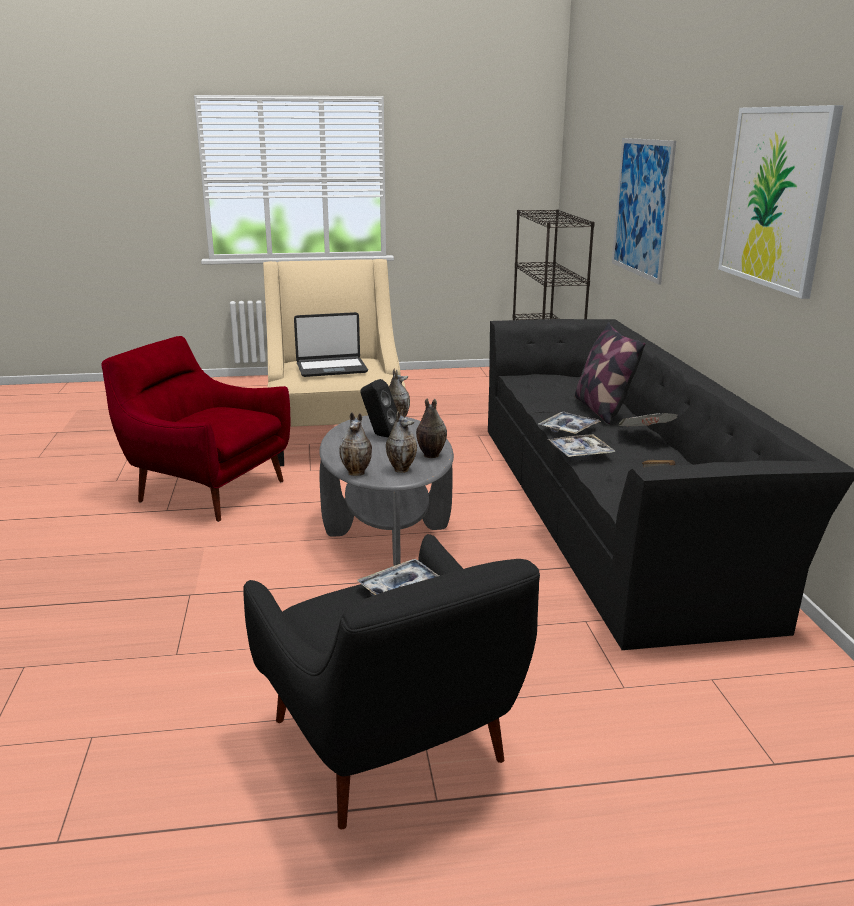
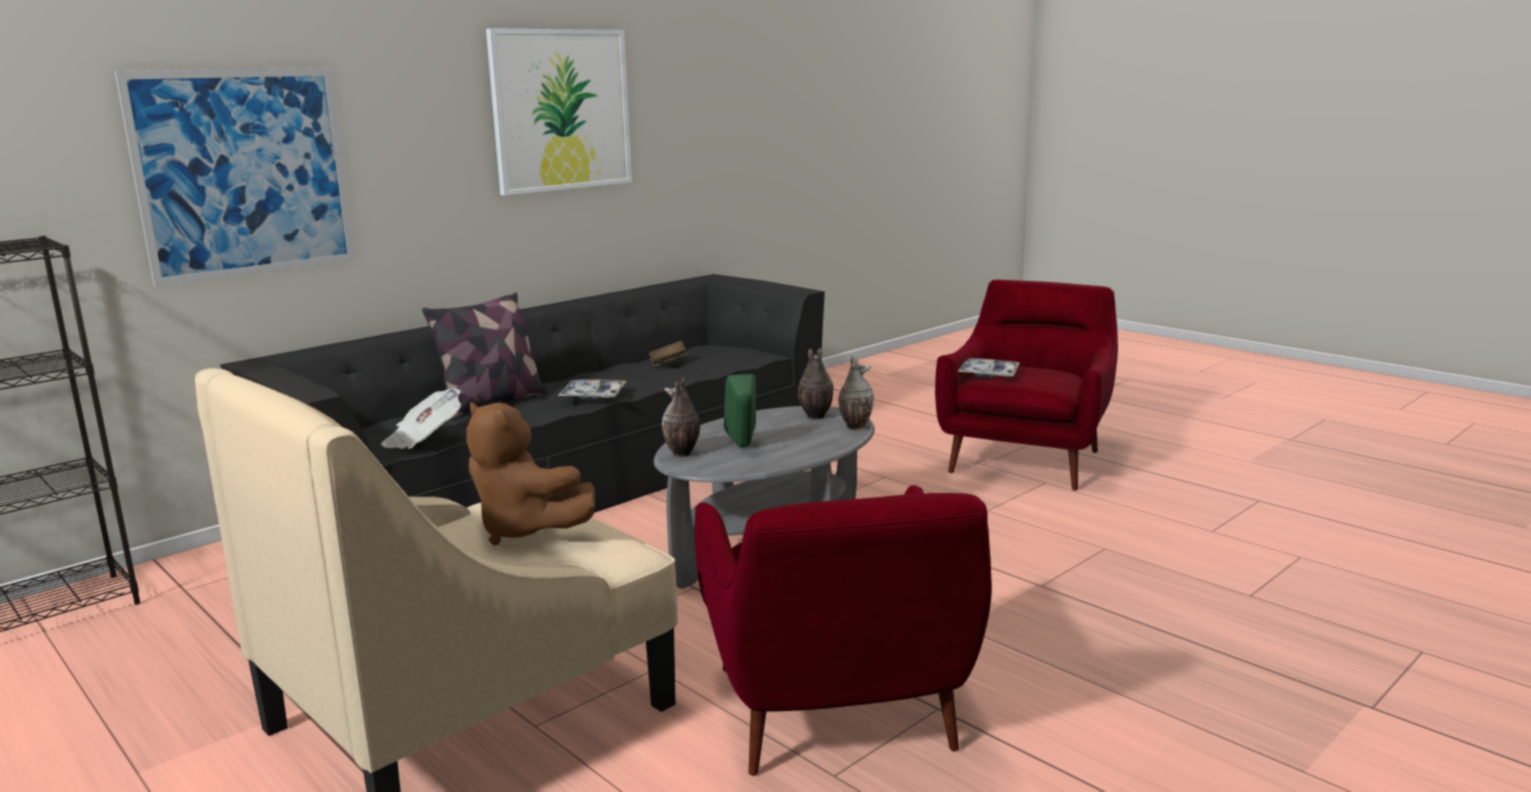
camera: 125 degrees left, 5 degrees down
black armchair [243,534,540,829] -> red armchair [935,280,1118,491]
laptop [294,312,368,377] -> brown plush toy [467,402,595,545]
black speaker [361,379,397,438] -> green speaker [724,374,756,448]
vase [416,398,447,458] -> none
tray [549,434,615,457] -> none
newspaper [619,413,677,426] -> newspaper moved to [381,388,461,449]

